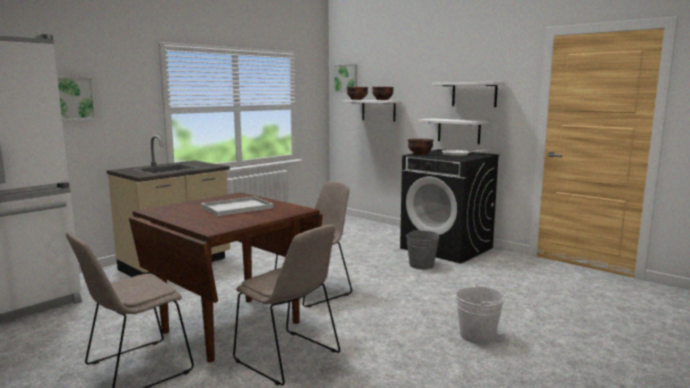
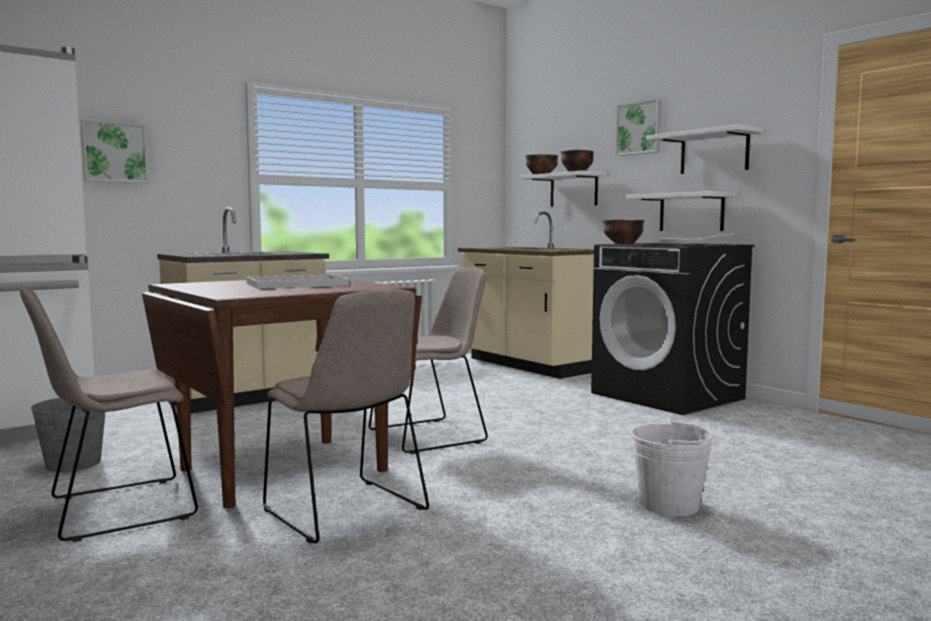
camera: 10 degrees right, 5 degrees down
picture [334,64,357,94] -> picture moved to [616,99,662,156]
grey bucket [406,230,439,269] -> grey bucket moved to [31,398,105,472]
none -> beige counter [458,212,596,379]

